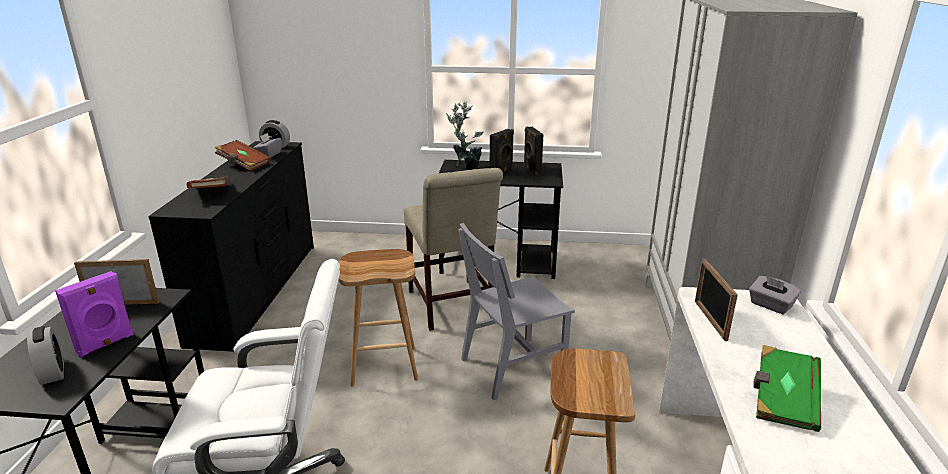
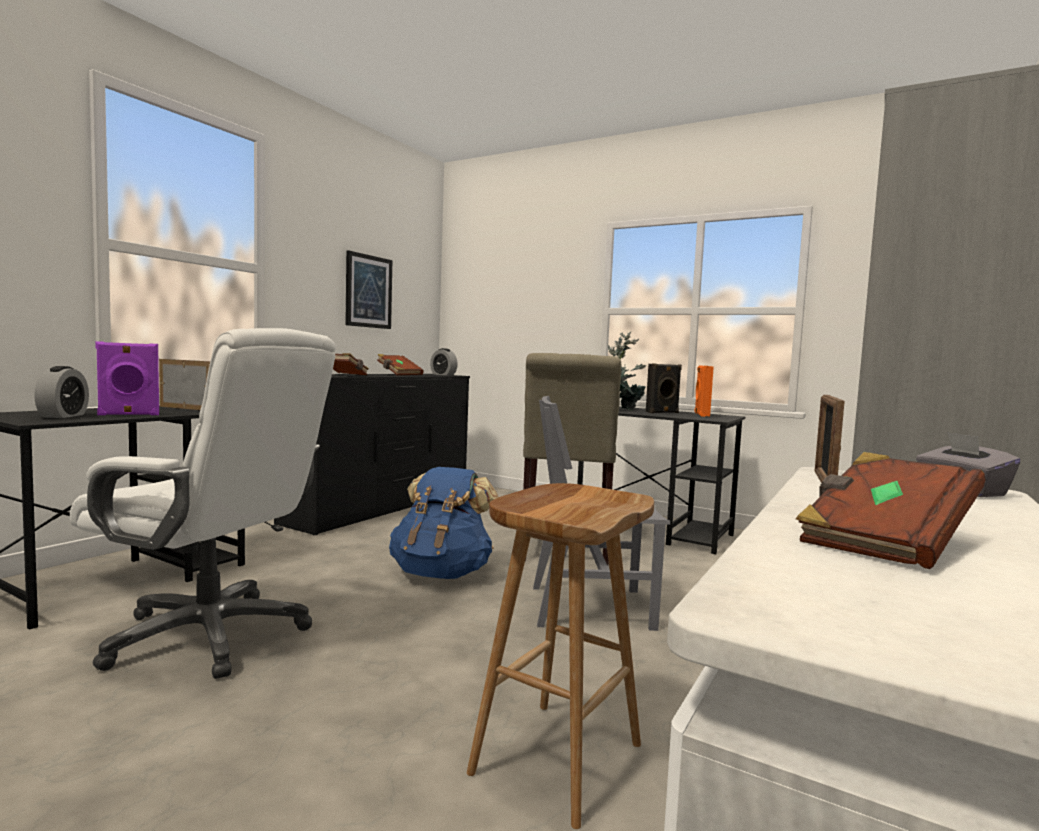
camera: 25 degrees right, 20 degrees down
grey tissue box [254,133,282,157] -> none
brown stool [338,249,418,387] -> blue backpack [389,467,498,579]
black speaker [524,127,543,175] -> orange speaker [694,365,714,417]
green book [753,345,821,432] -> brown book [796,452,986,569]
none -> picture [345,251,392,329]

